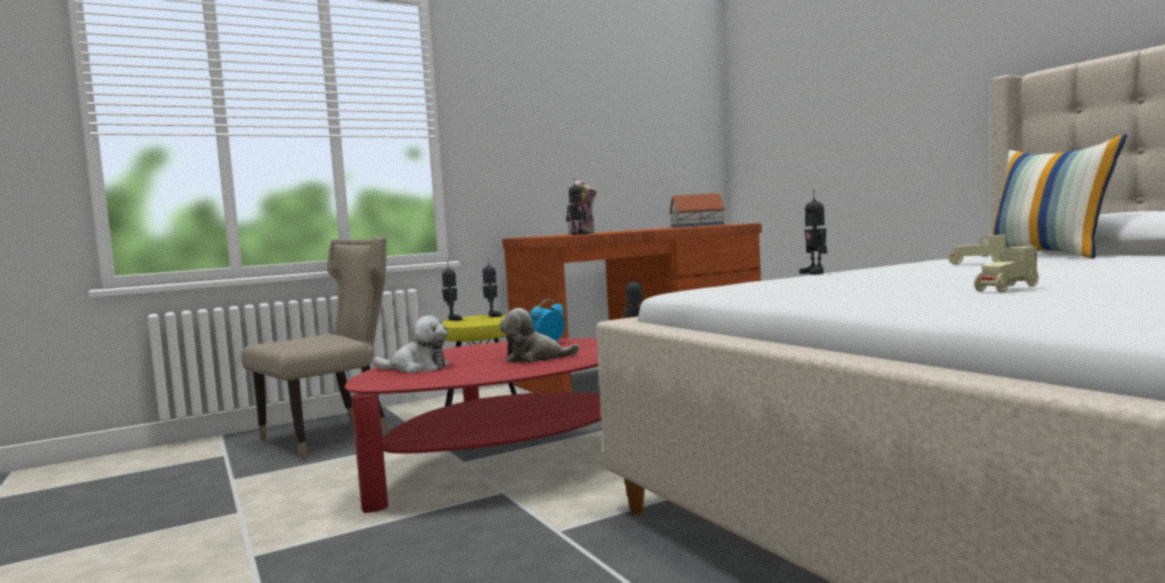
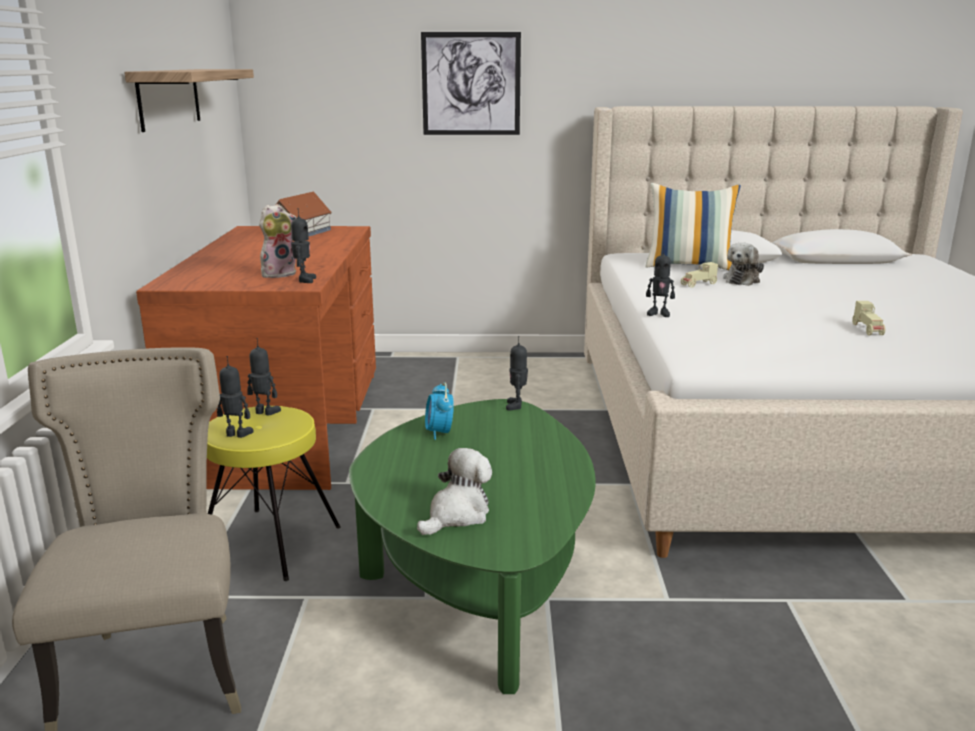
camera: 60 degrees left, 15 degrees up
red coffee table [345,338,601,513] -> green coffee table [349,399,596,694]
plush toy [500,308,579,363] -> plush toy moved to [723,242,764,286]
none -> shelf [124,69,254,132]
none -> picture [421,32,521,135]

